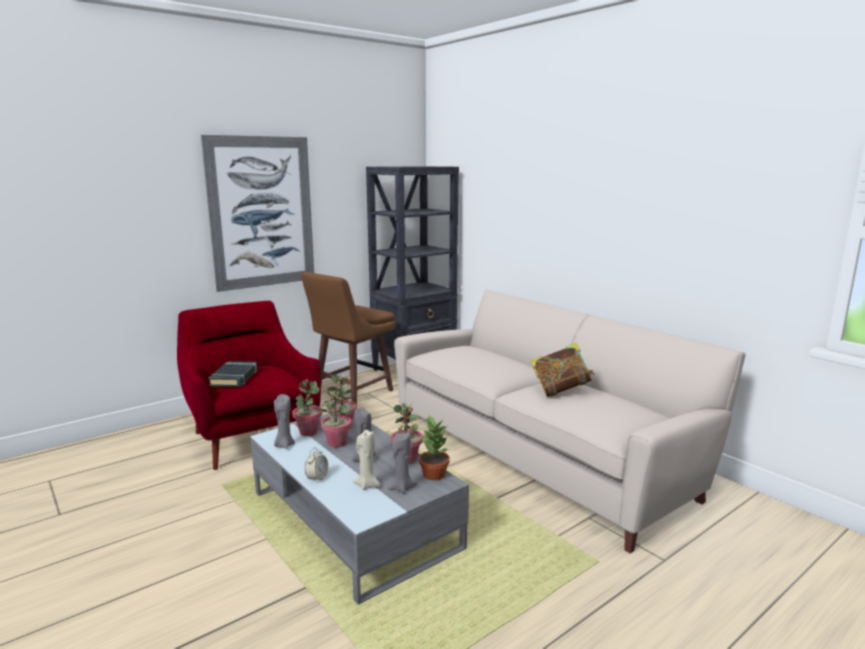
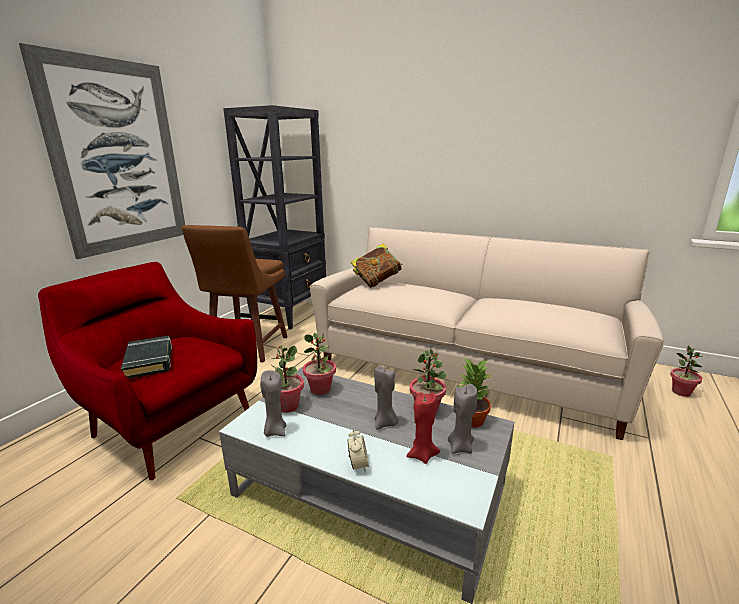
camera: 25 degrees left, 5 degrees up
potted plant [321,387,352,448] -> potted plant moved to [670,346,702,397]
beige candle [353,430,381,490] -> red candle [406,392,440,464]
book [530,343,595,397] -> book moved to [351,244,403,288]

